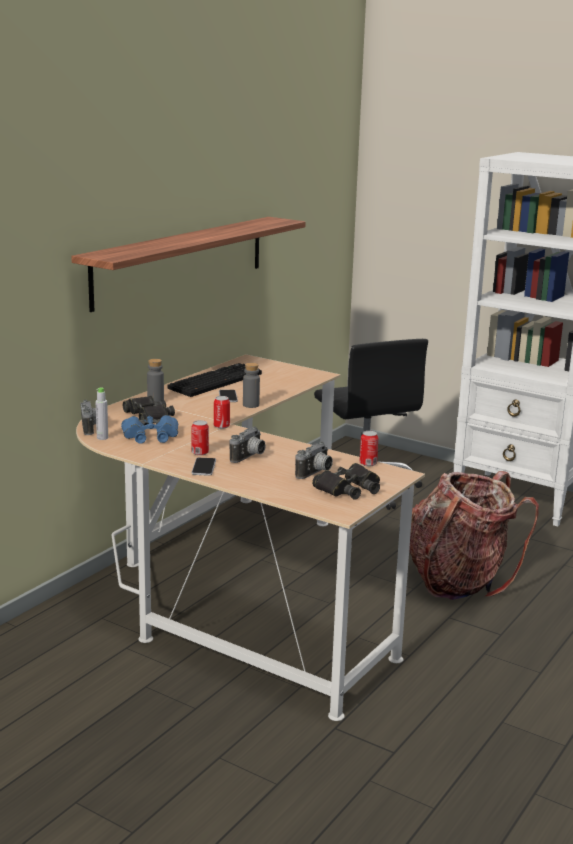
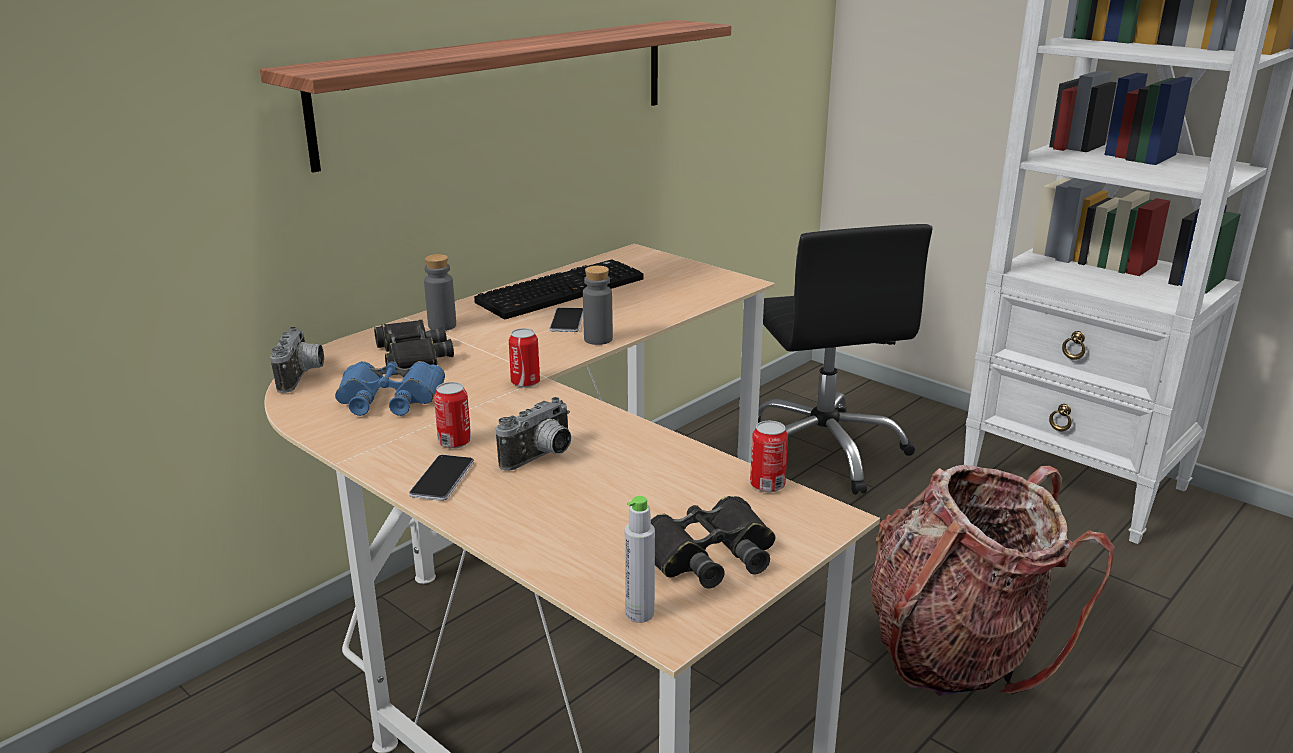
camera: 10 degrees right, 5 degrees up
grey bottle [95,387,108,440] -> grey bottle moved to [625,496,655,623]
camera [295,442,333,479] -> none

